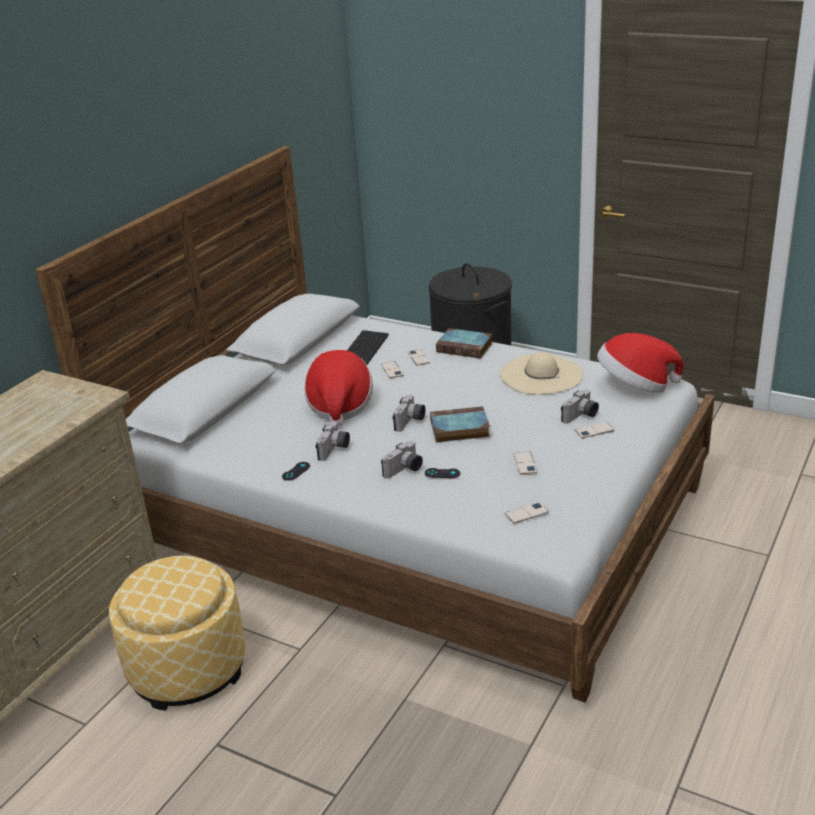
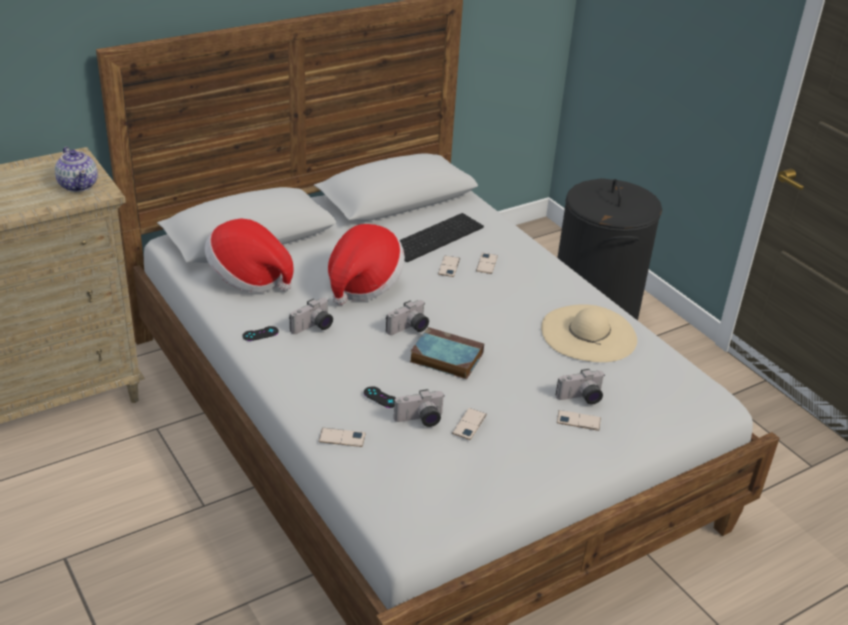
camera: 25 degrees right, 5 degrees up
ottoman [109,556,245,711] -> none
camera [381,441,423,479] -> camera moved to [394,389,445,427]
book [436,328,492,358] -> none
phone [505,502,549,524] -> phone moved to [319,428,366,447]
hat [597,333,684,393] -> hat moved to [205,219,294,293]
none -> teapot [55,147,98,192]

